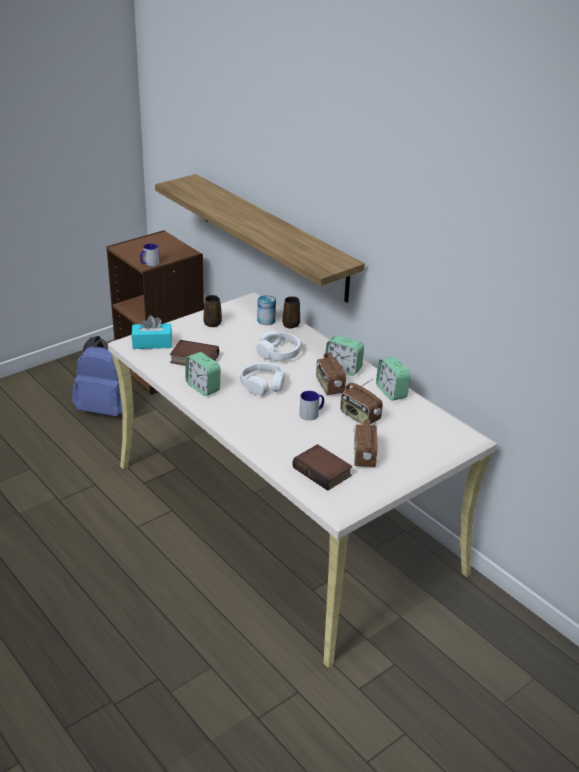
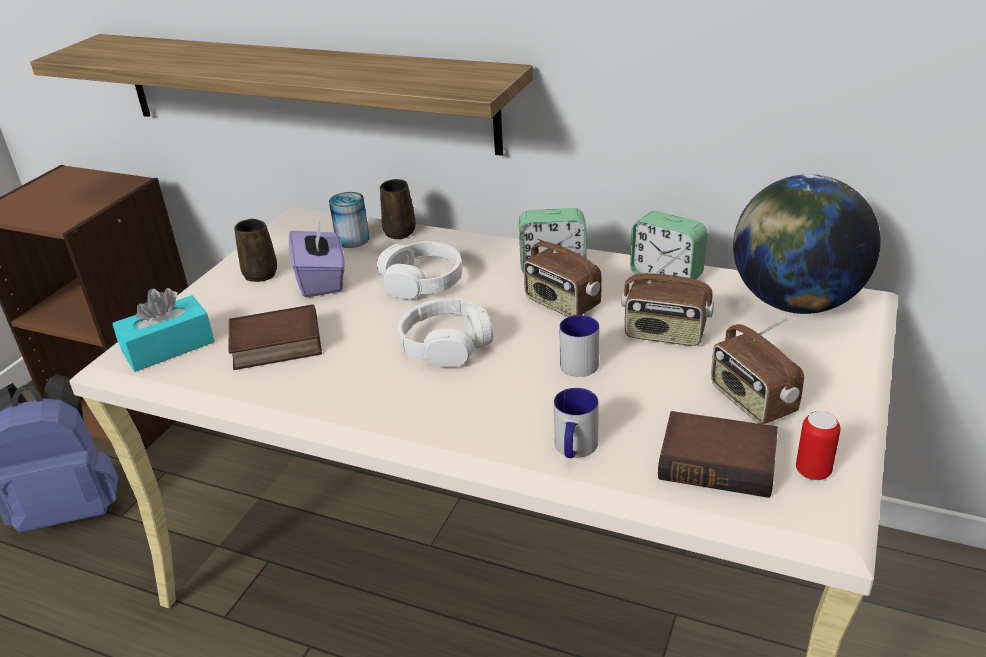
camera: 25 degrees left, 0 degrees up
mug [140,243,159,266] -> mug moved to [554,388,599,458]
alarm clock [185,352,220,396] -> none
none -> purple tissue box [289,222,345,298]
none -> globe [733,174,881,314]
none -> can [796,411,841,480]

